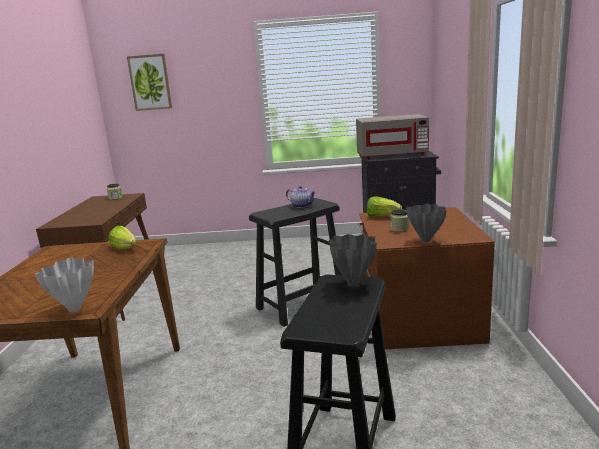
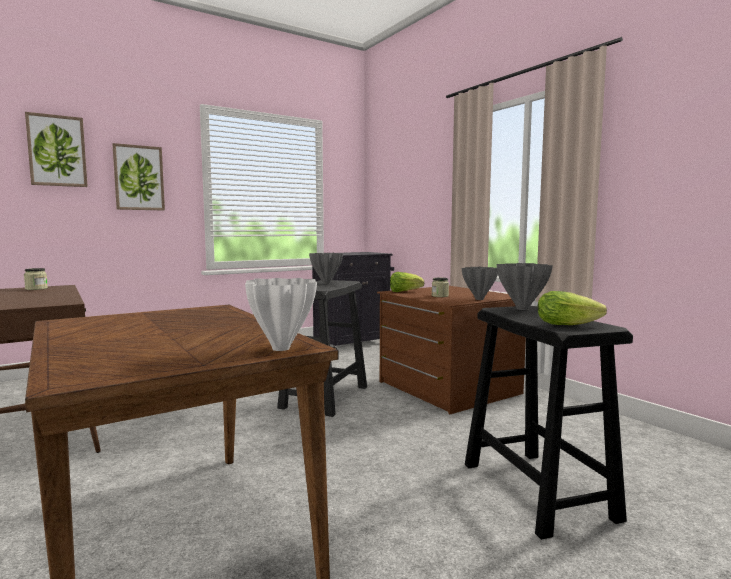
camera: 35 degrees left, 10 degrees down
lettuce [109,226,137,250] -> lettuce moved to [538,291,607,325]
teapot [286,186,316,208] -> grey vase [309,253,343,284]
grey microwave [356,114,429,159] -> none
none -> picture [112,143,165,210]

